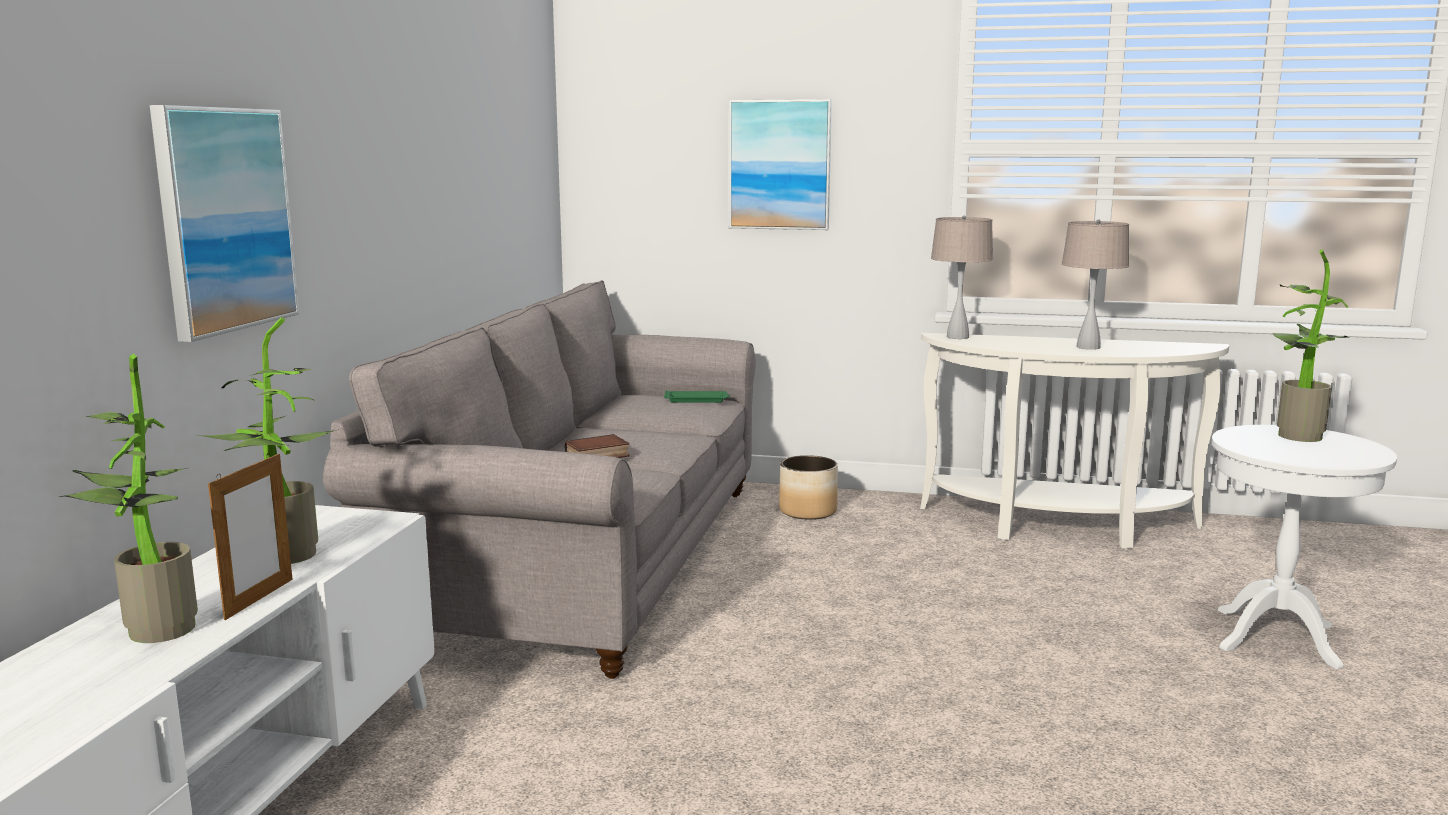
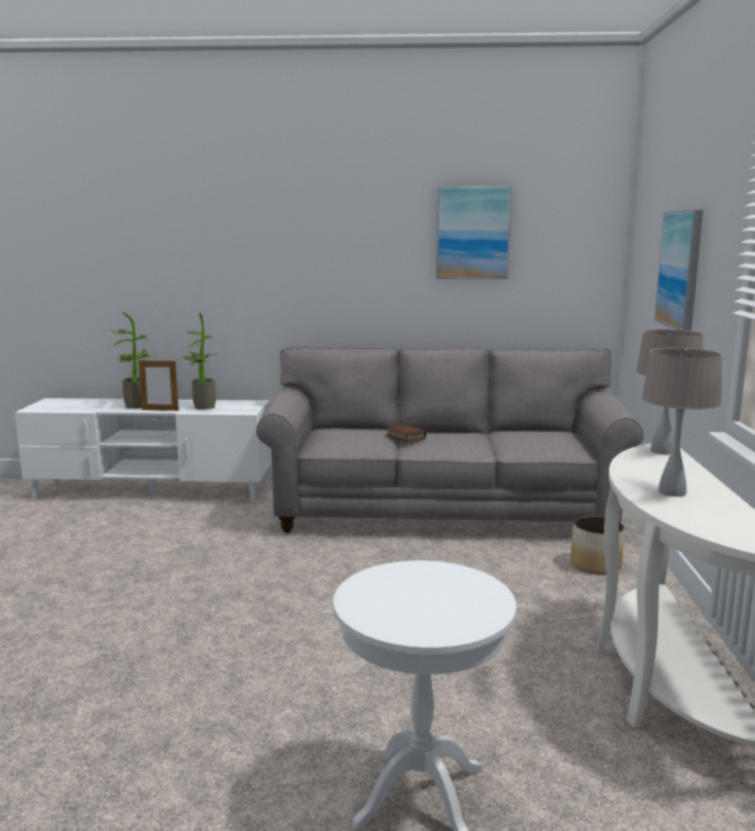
camera: 80 degrees right, 0 degrees up
picture [150,105,299,342] -> picture moved to [436,186,512,279]
green tray [664,390,730,403] -> none
potted plant [1272,249,1349,442] -> none

